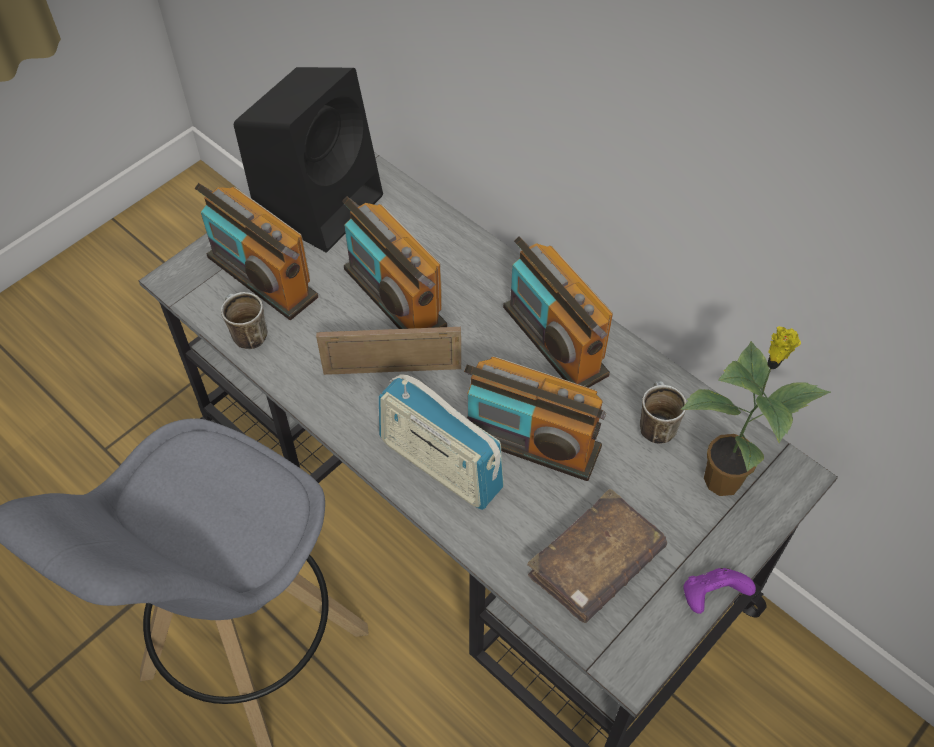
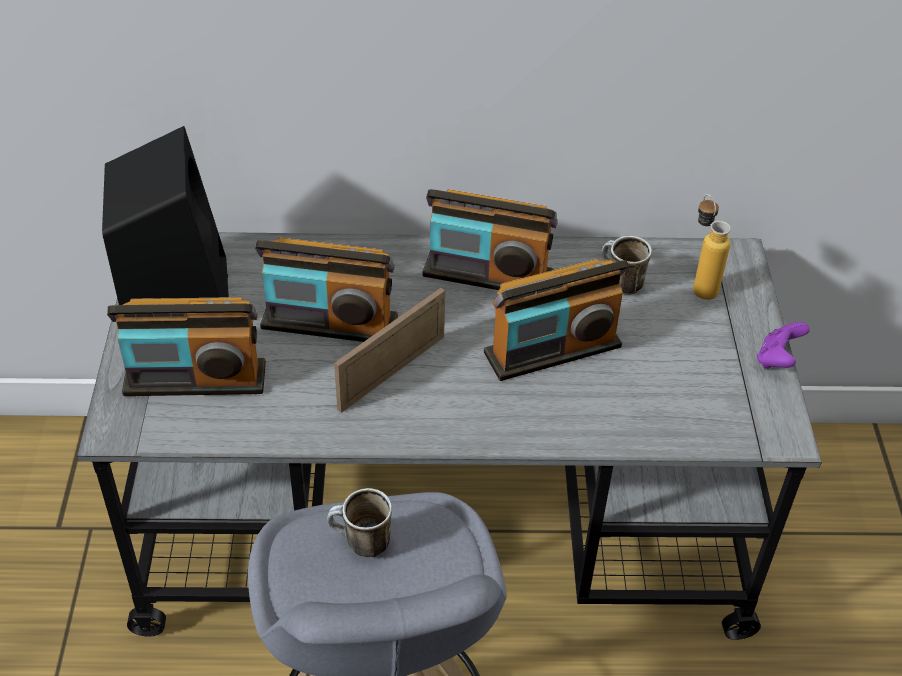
camera: 45 degrees left, 10 degrees down
mug [221,292,268,349] -> mug moved to [327,488,392,557]
radio [379,374,504,510] -> none
brown book [527,489,667,623] -> none
potted plant [681,326,831,496] -> bottle [693,194,731,300]

